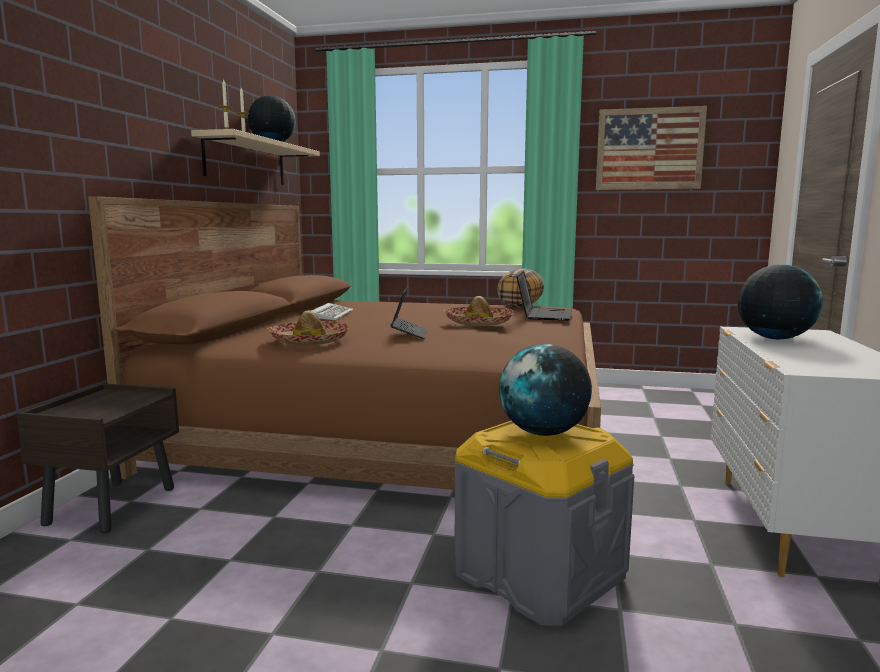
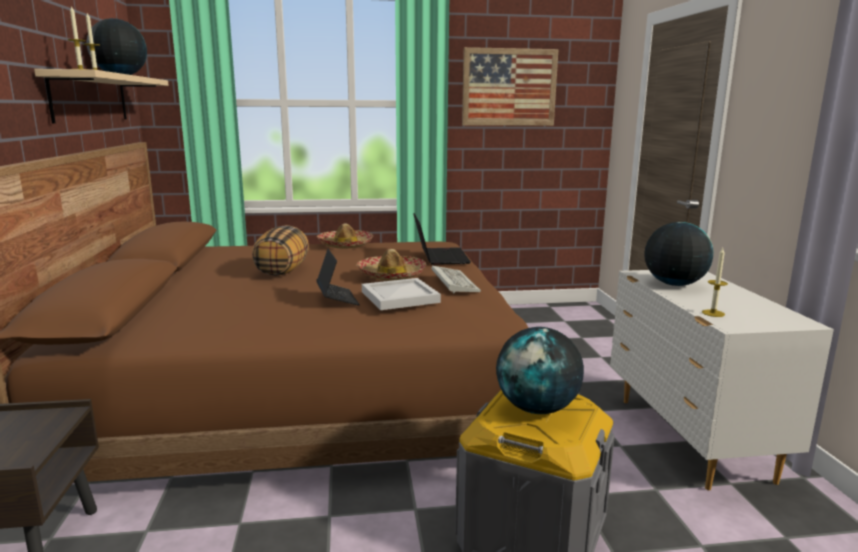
camera: 20 degrees left, 5 degrees up
hat [268,310,349,345] -> hat moved to [317,223,373,249]
keyboard [311,303,354,320] -> keyboard moved to [432,266,481,293]
pillow [497,268,544,308] -> pillow moved to [252,225,309,276]
none -> white tray [362,278,441,310]
none -> candle [702,248,728,317]

